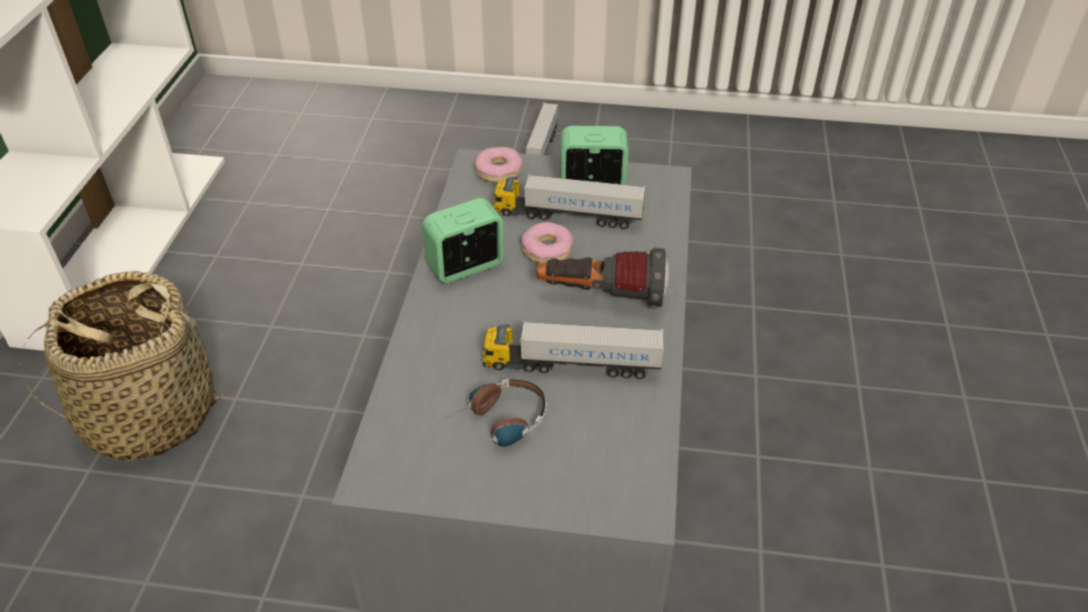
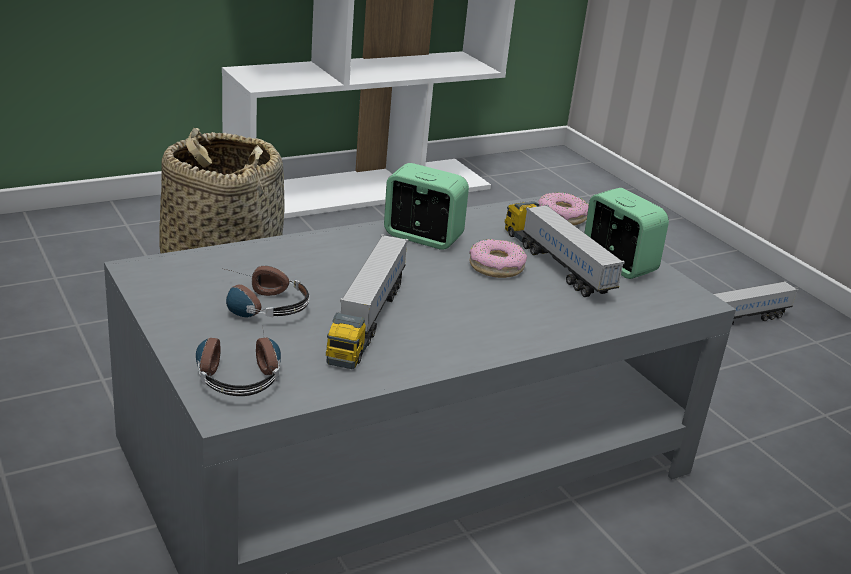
camera: 50 degrees right, 15 degrees down
toy truck [482,321,664,379] -> toy truck turned 135 degrees counterclockwise [326,234,408,369]
flashlight [536,247,670,308] -> none
none -> headphones [196,325,281,396]

